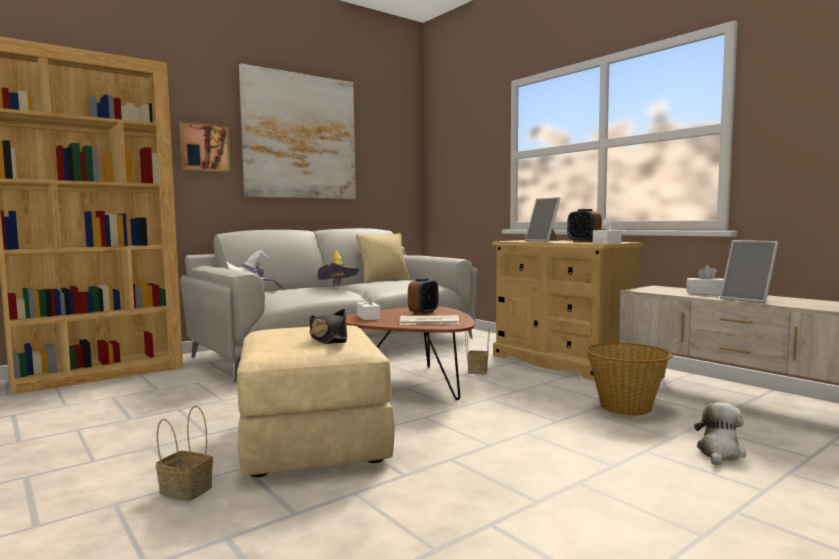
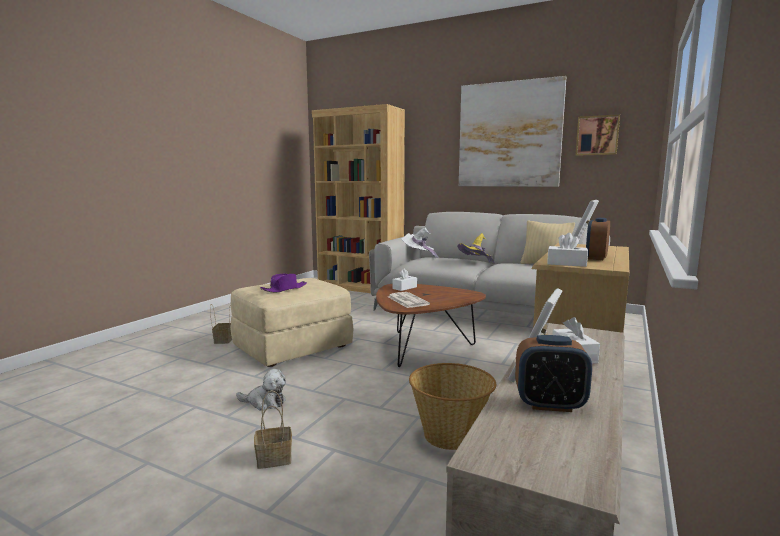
camera: 65 degrees right, 5 degrees up
picture [179,121,230,172] -> picture moved to [576,114,620,156]
black hat [309,309,347,344] -> purple hat [260,274,307,293]
alarm clock [408,278,438,315] -> alarm clock moved to [515,335,592,412]
basket [465,328,489,374] -> basket moved to [254,390,292,469]
plush toy [695,402,746,466] -> plush toy moved to [236,369,286,411]

